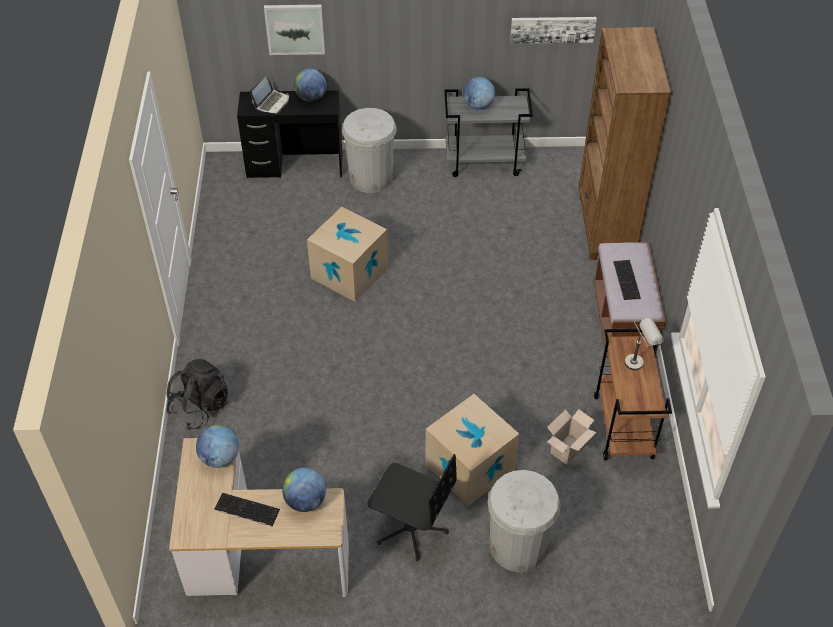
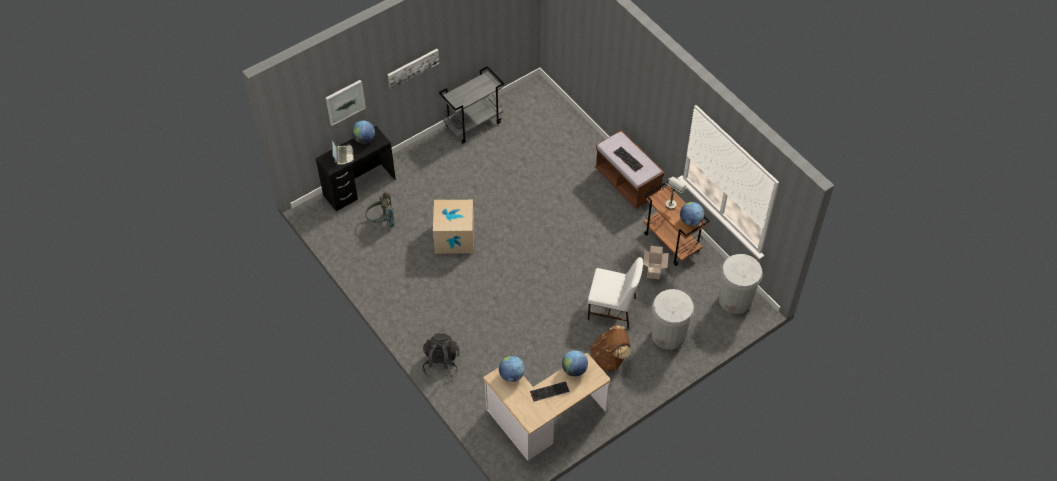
camera: 35 degrees left, 5 degrees up
white trash can [342,108,397,193] -> white trash can moved to [719,254,763,314]
black office chair [367,454,457,562] -> brown backpack [590,325,630,371]
cardboard box [425,394,519,506] -> white chair [588,257,643,329]
globe [463,77,495,110] -> globe moved to [680,202,704,226]
picture [510,17,597,44] -> picture moved to [388,49,440,89]
brown bookcase [579,27,671,260] -> none
none -> grey backpack [365,191,395,228]

